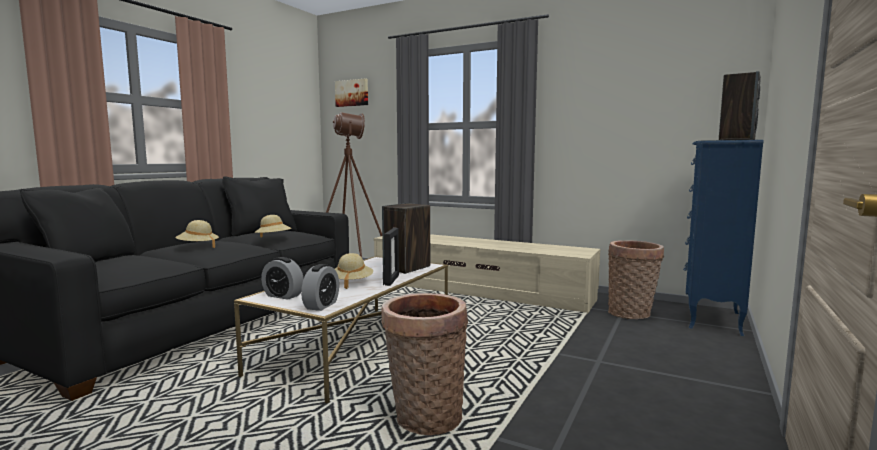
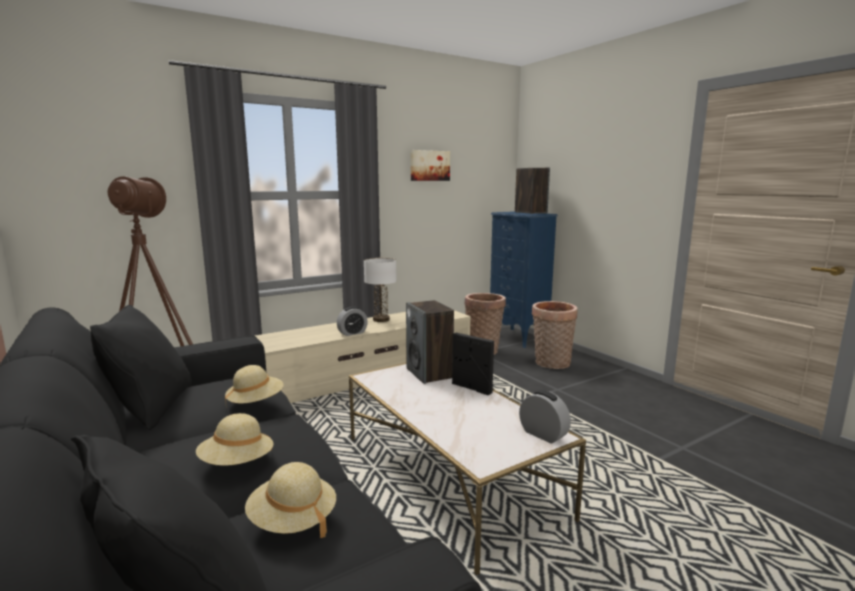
camera: 60 degrees left, 5 degrees up
alarm clock [261,257,304,300] -> alarm clock moved to [337,306,368,336]
picture [335,78,368,107] -> picture moved to [410,150,450,181]
beige hat [335,253,373,289] -> beige hat moved to [245,462,336,538]
basket [381,293,468,435] -> basket moved to [532,301,577,369]
none -> table lamp [364,258,397,322]

